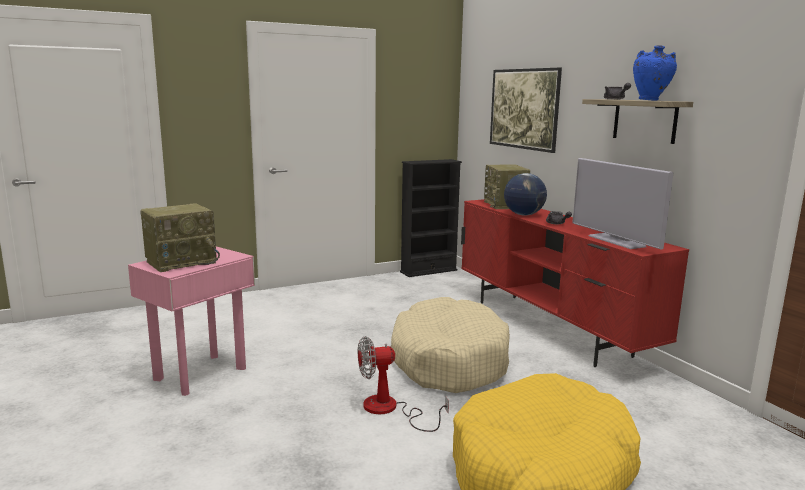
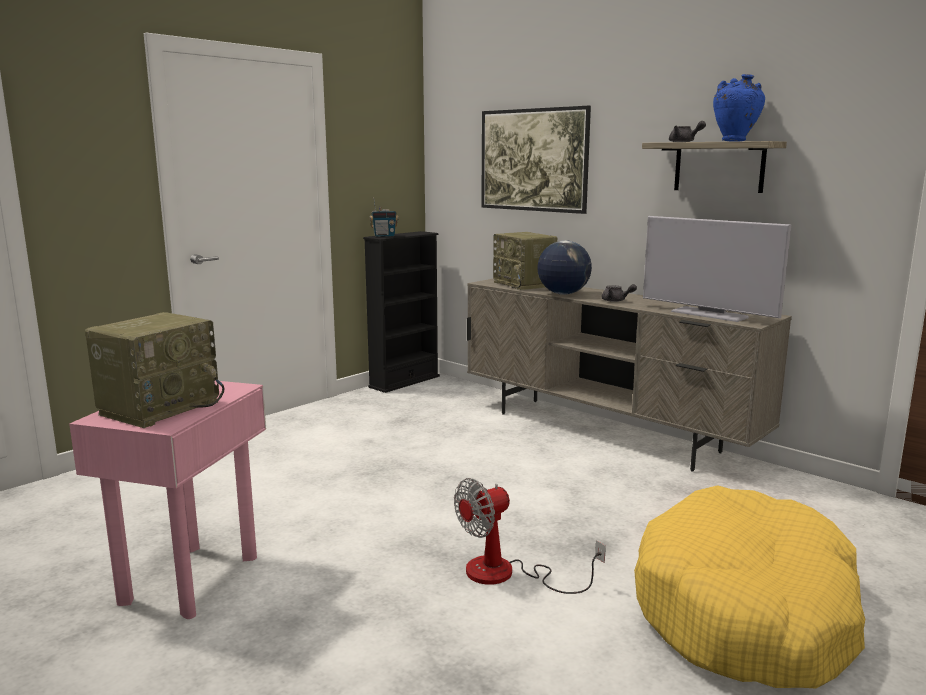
camera: 20 degrees left, 0 degrees up
beige dog bed [391,297,510,393] -> none
red tv stand [461,199,689,367] -> beige tv stand [467,279,792,472]
none -> radio [370,197,398,237]

